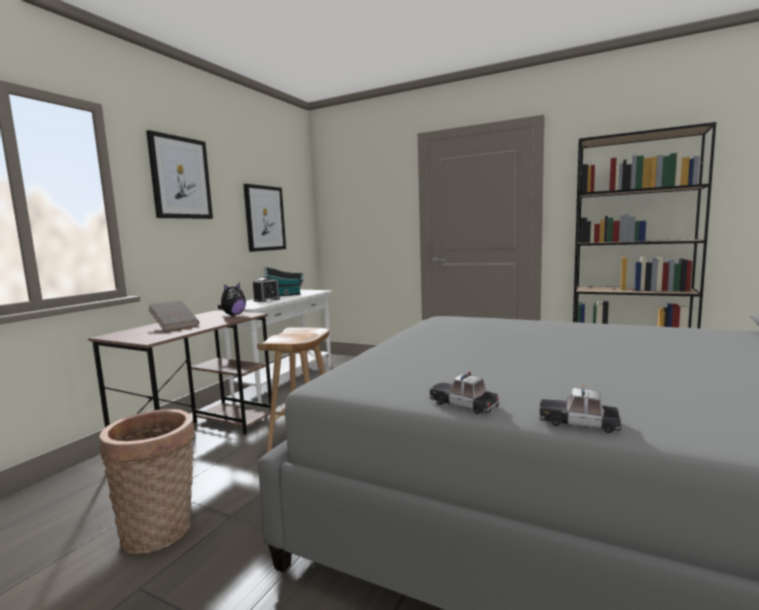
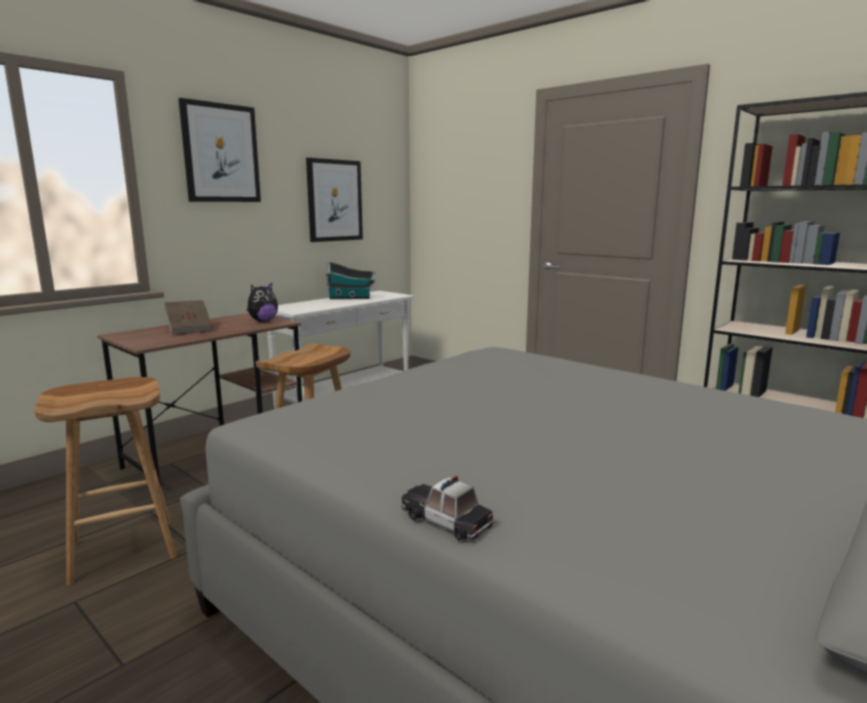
camera: 15 degrees right, 5 degrees up
basket [99,409,195,554] -> brown stool [34,377,176,585]
alarm clock [253,278,280,302] -> none
toy car [430,371,500,414] -> none

